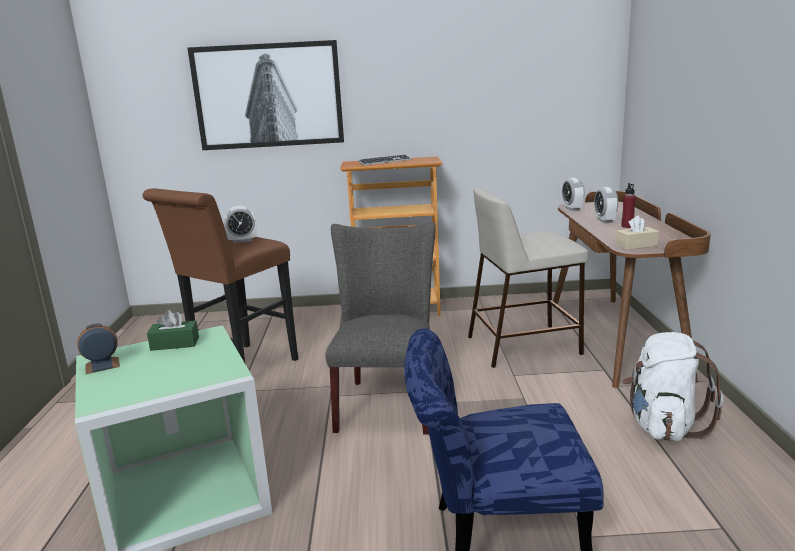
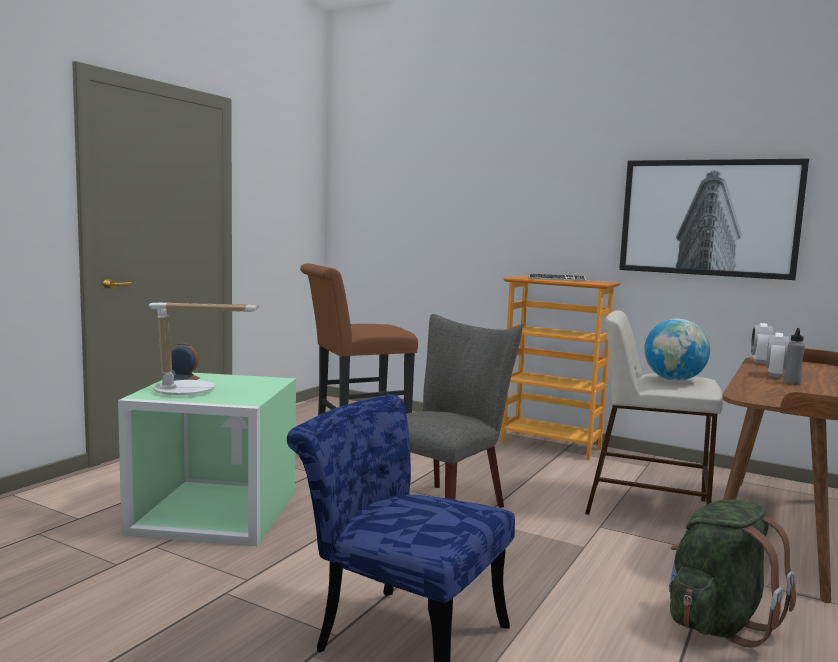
camera: 30 degrees right, 10 degrees down
green tissue box [147,310,199,351] -> none
picture [188,40,344,150] -> picture moved to [619,159,809,280]
alarm clock [224,206,257,243] -> none
beige tissue box [616,216,659,250] -> none
red bottle [621,183,636,228] -> grey bottle [784,328,805,385]
white backpack [622,332,723,441] -> green backpack [669,499,796,648]
none -> table lamp [149,303,259,395]
none -> globe [644,319,710,381]

